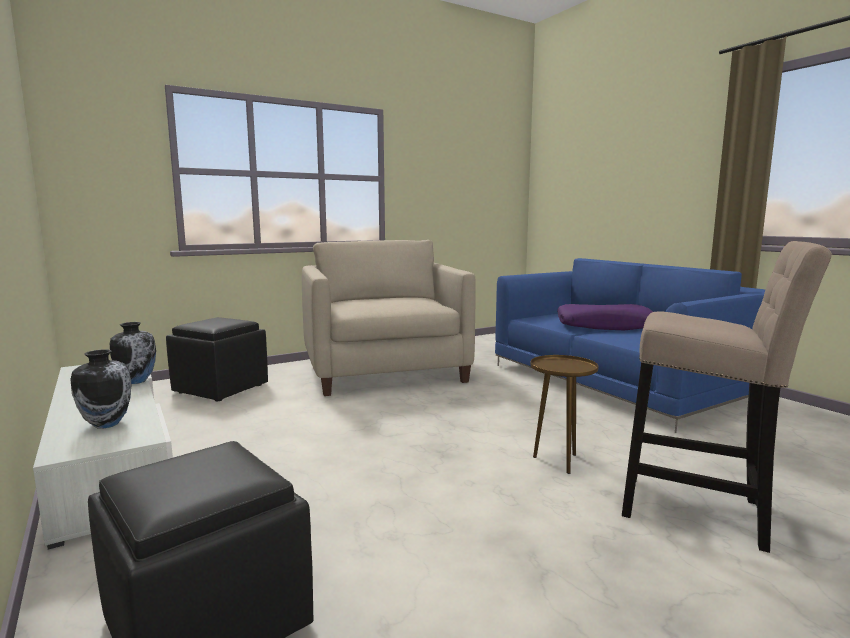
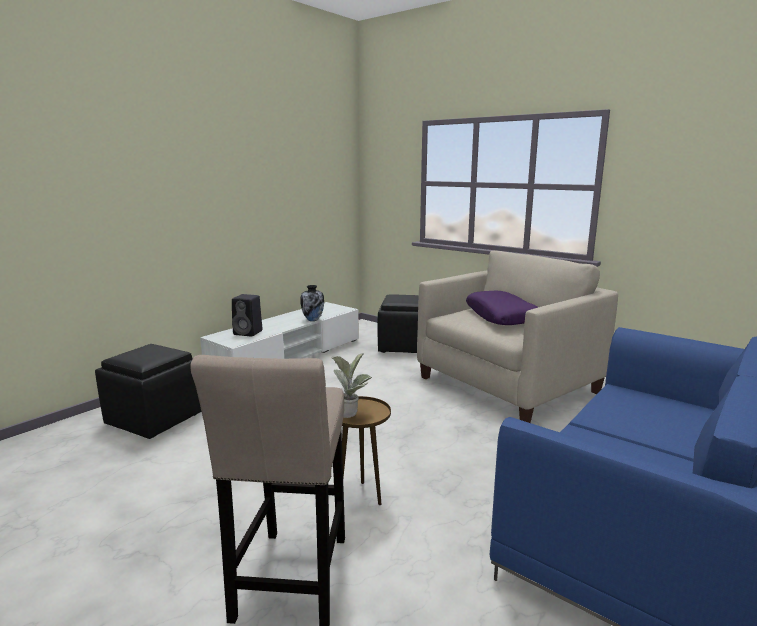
camera: 70 degrees right, 5 degrees up
vase [70,349,132,429] -> black speaker [232,294,262,337]
purple pillow [557,304,653,330] -> purple pillow moved to [466,291,538,325]
none -> potted plant [331,353,372,418]

